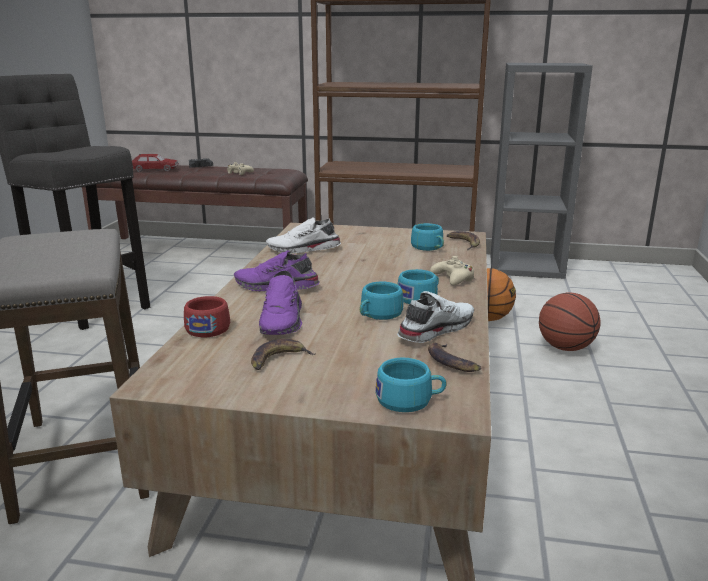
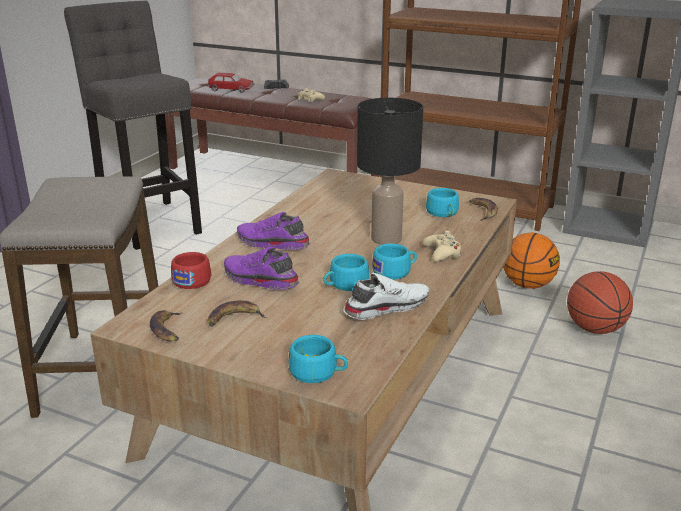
camera: 15 degrees right, 5 degrees up
purple shoe [259,270,302,335] -> purple shoe turned 105 degrees clockwise [224,247,299,290]
white shoe [266,217,341,254] -> none
banana [428,343,481,372] -> banana moved to [150,310,182,342]
none -> black table lamp [357,98,423,245]

